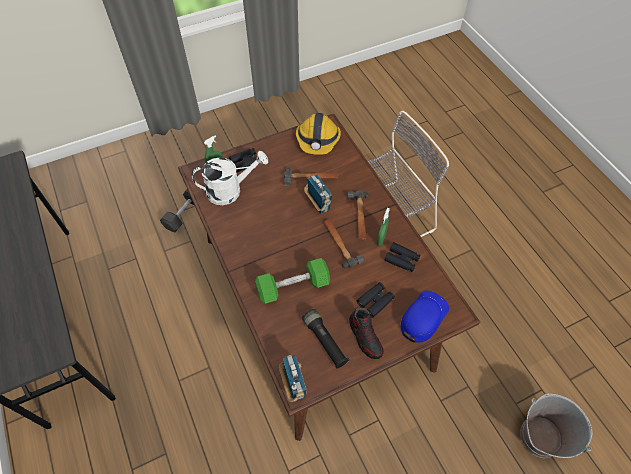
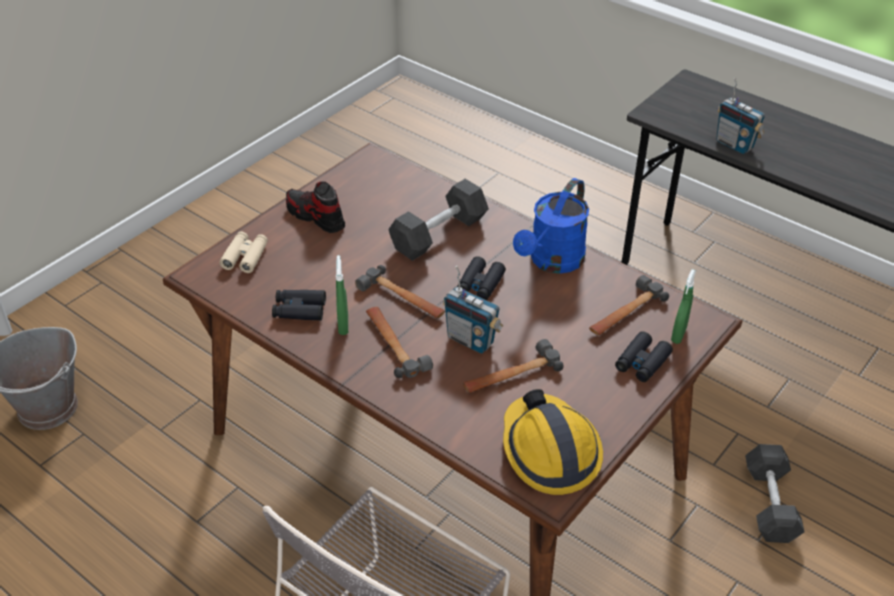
camera: 155 degrees right, 15 degrees down
white watering can [192,151,268,205] -> hammer [589,275,669,335]
green dumbbell [255,258,330,304] -> grey dumbbell [388,179,489,261]
radio [279,355,307,402] -> radio moved to [716,78,765,154]
black flashlight [302,309,349,369] -> none
black binoculars [357,282,395,318] -> black binoculars moved to [457,256,506,300]
blue cap [400,290,449,343] -> beige binoculars [219,232,268,273]
none -> blue watering can [513,178,589,274]

